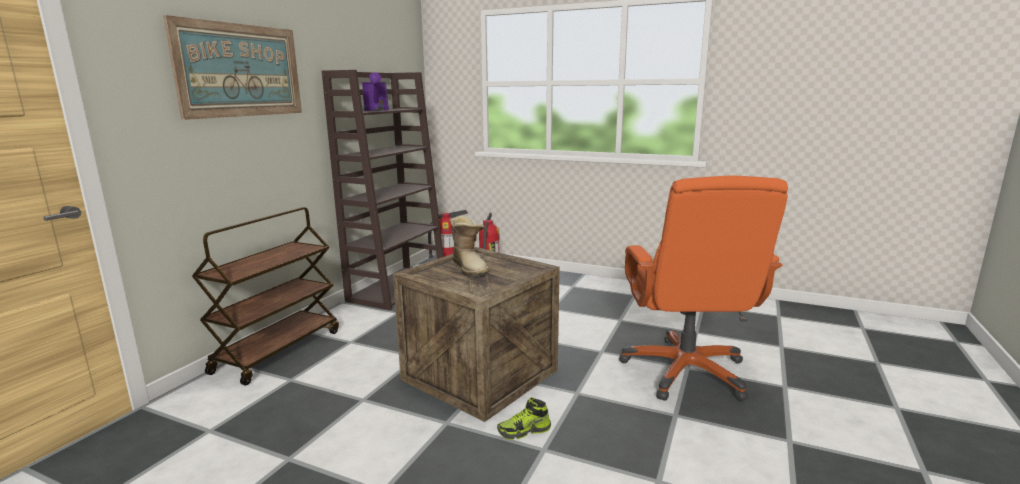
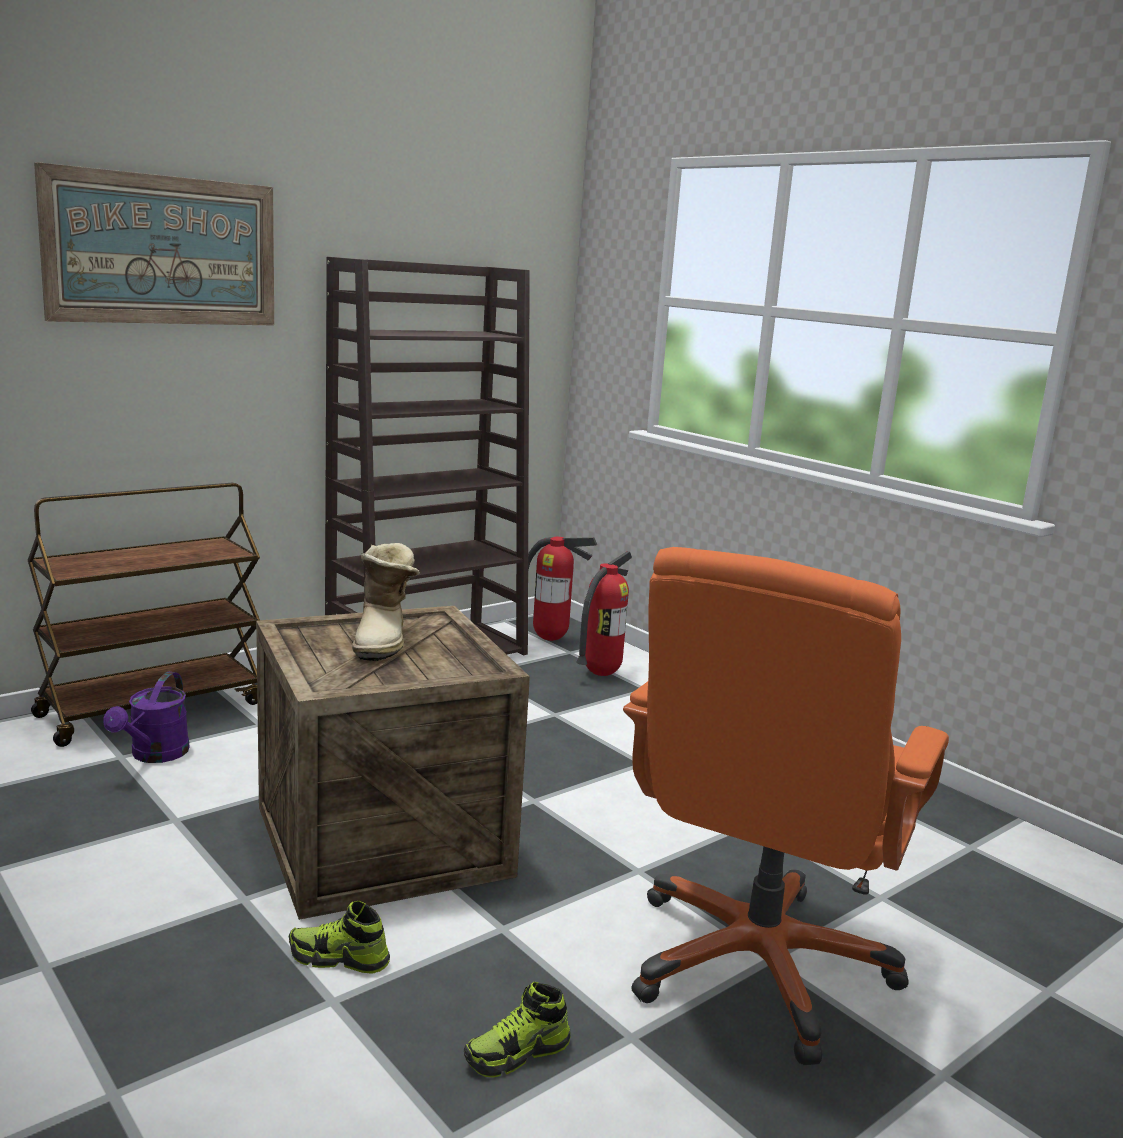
camera: 25 degrees right, 0 degrees up
purple watering can [362,72,389,111] -> purple watering can moved to [103,672,190,763]
none -> shoe [464,982,571,1077]

